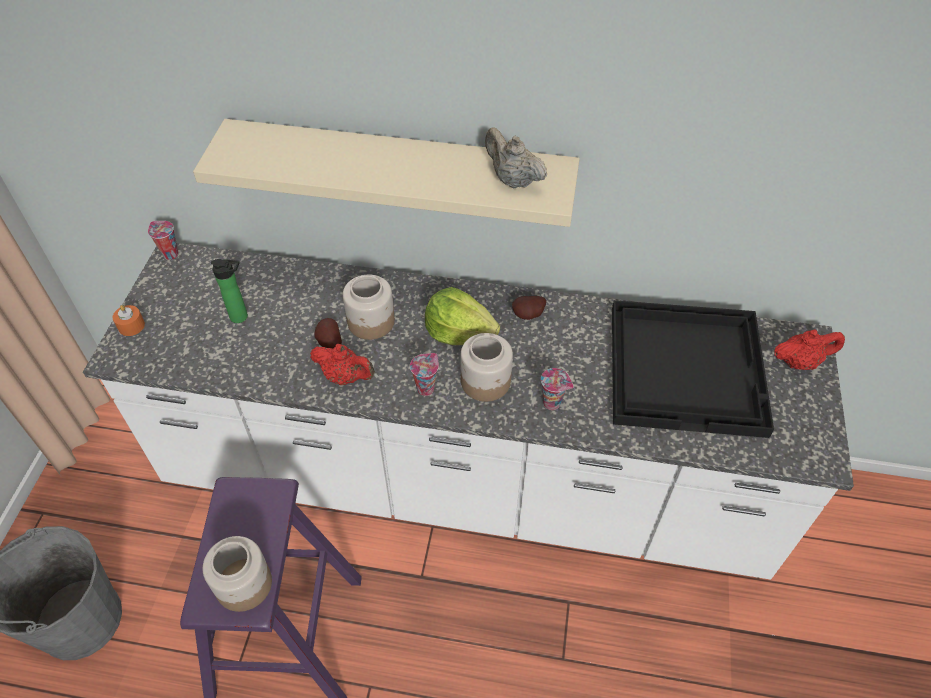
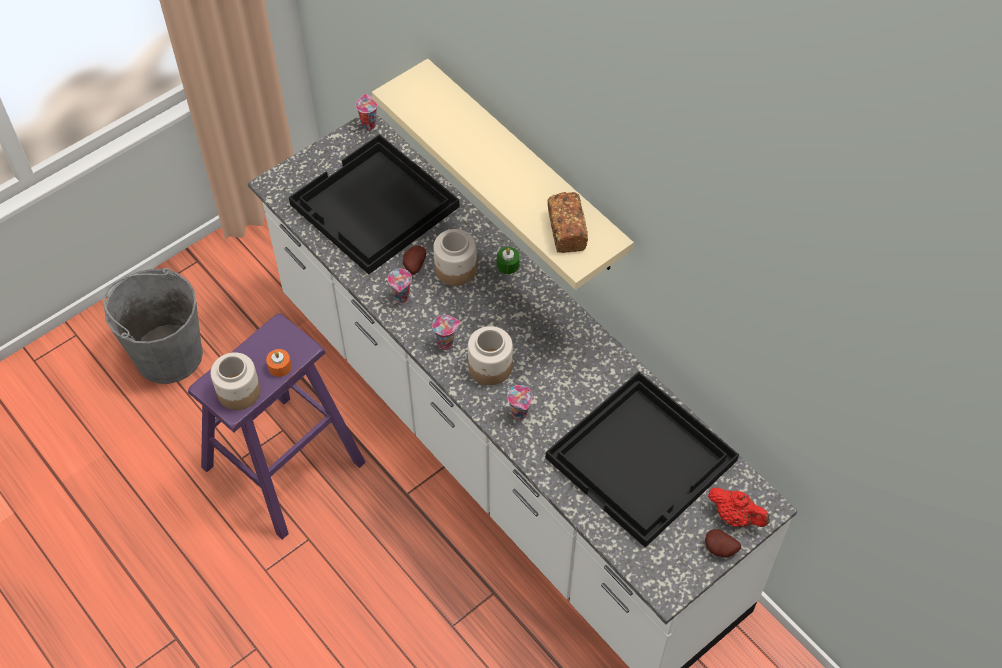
camera: 40 degrees right, 5 degrees up
orange candle [113,305,145,336] -> orange candle moved to [266,349,292,377]
bottle [211,259,248,323] -> black tray [289,134,460,274]
red teapot [310,344,375,385] -> cup [388,269,412,303]
lettuce [425,287,500,345] -> none
beige teapot [485,128,547,189] -> bread [547,192,588,253]
potato [512,296,546,320] -> potato moved to [705,529,741,558]
none -> green candle [497,247,520,274]

